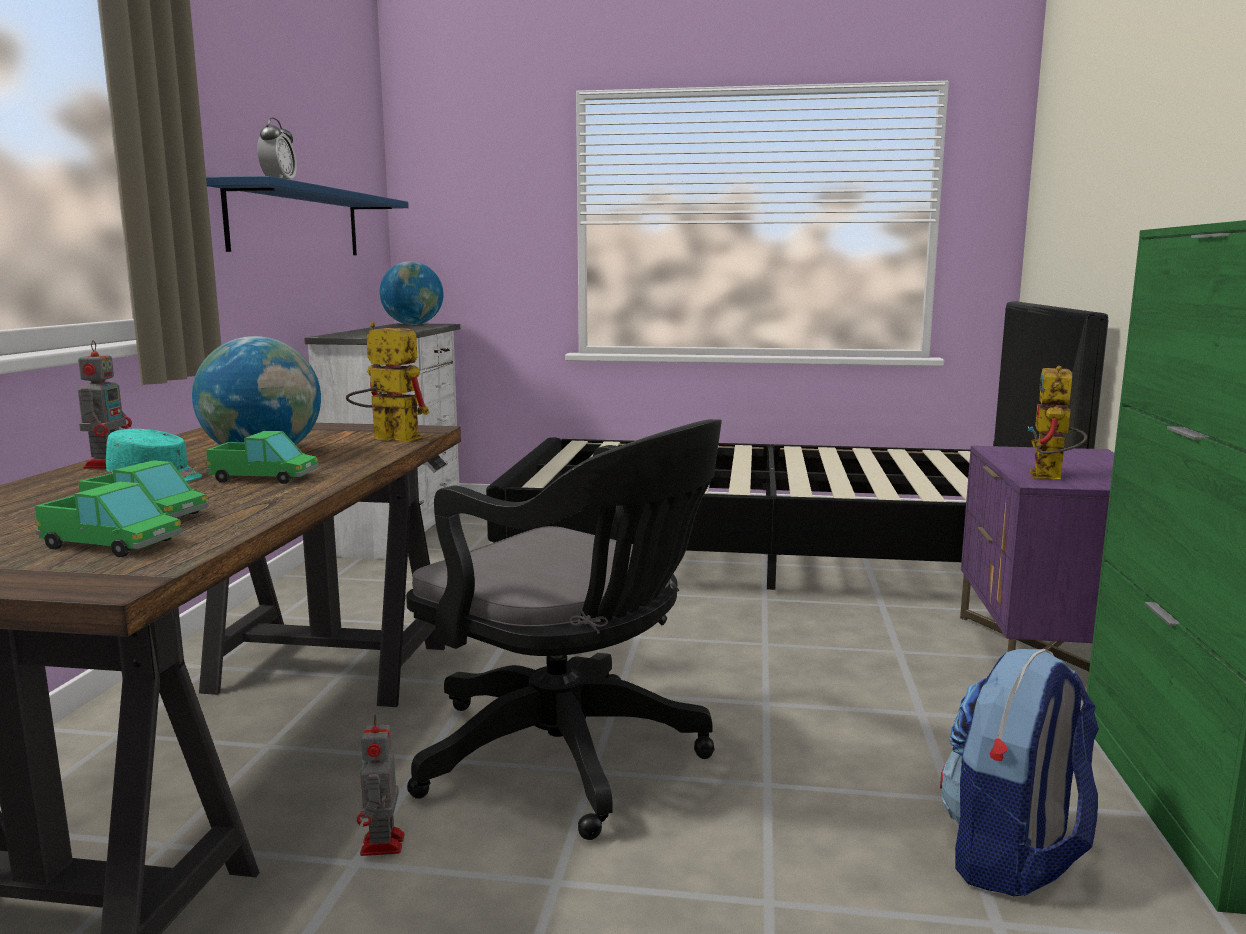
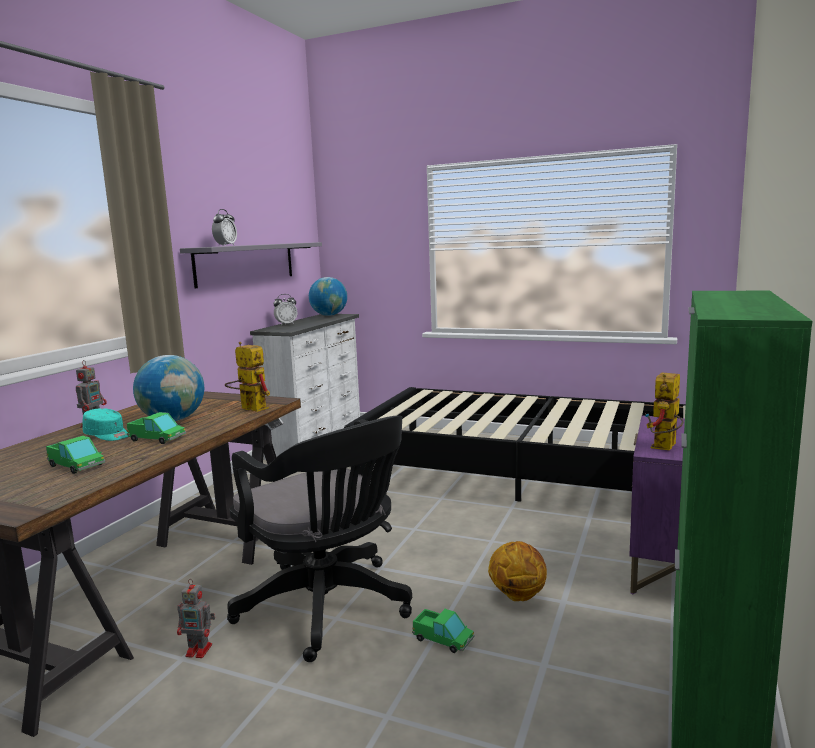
camera: 15 degrees right, 0 degrees up
toy truck [35,482,183,557] -> toy truck moved to [412,609,474,653]
blue shelf [206,176,409,255] -> grey shelf [180,242,322,288]
toy robot [357,714,405,856] -> toy robot turned 90 degrees counterclockwise [177,579,215,658]
backpack [940,649,1099,897] -> none
none -> alarm clock [273,294,297,326]
none -> basketball [488,541,547,601]

